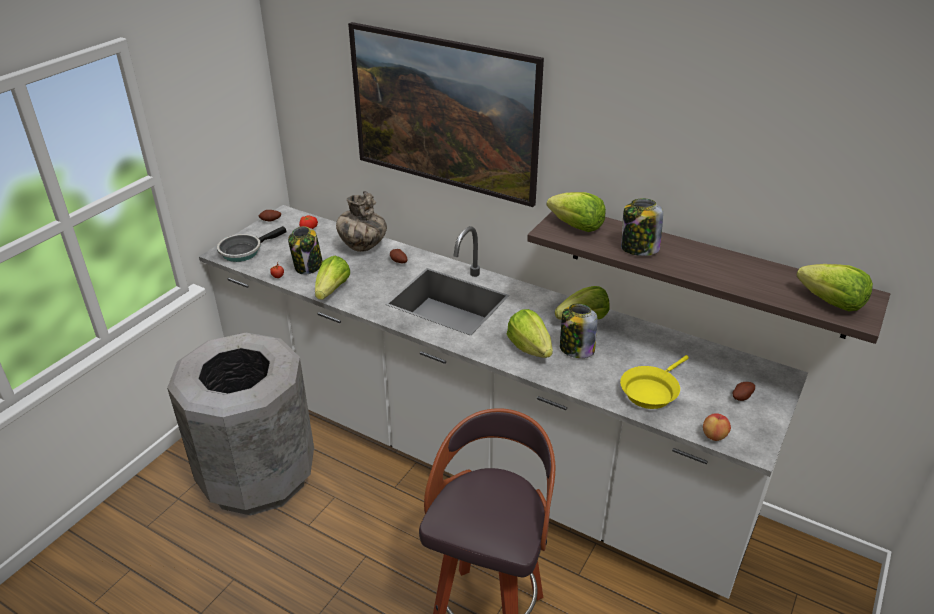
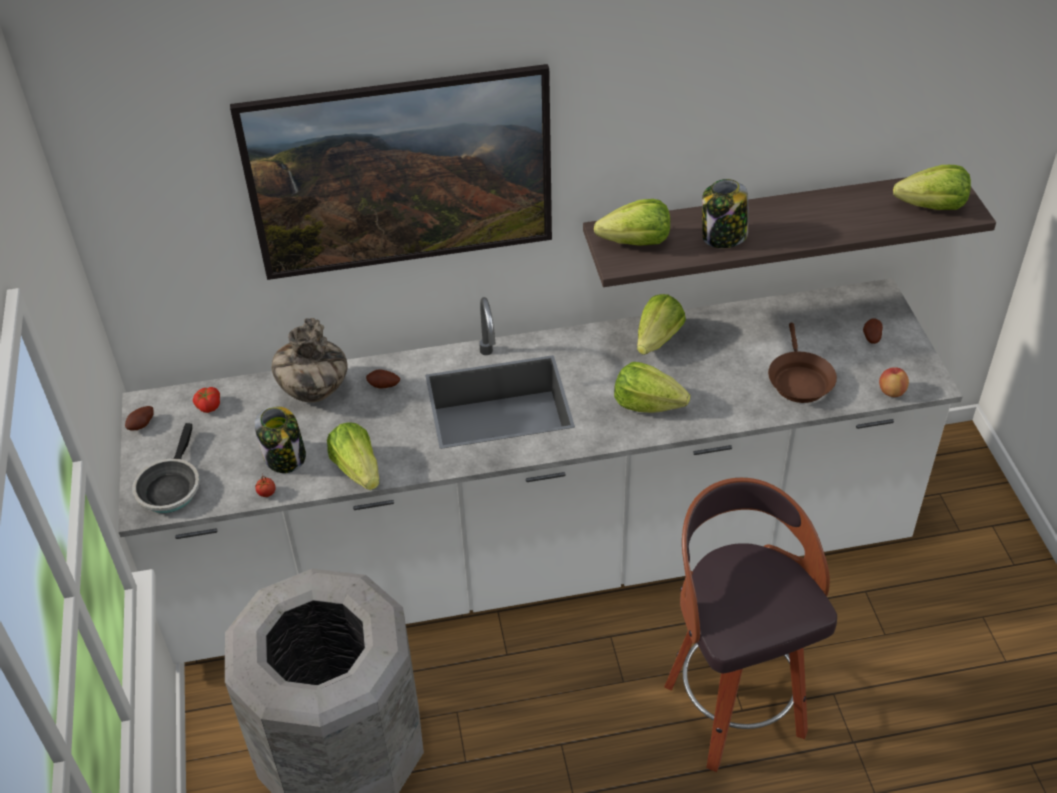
camera: 40 degrees left, 10 degrees up
jar [560,304,598,358] -> none
yellow frying pan [620,355,689,409] -> brown frying pan [768,323,837,403]

